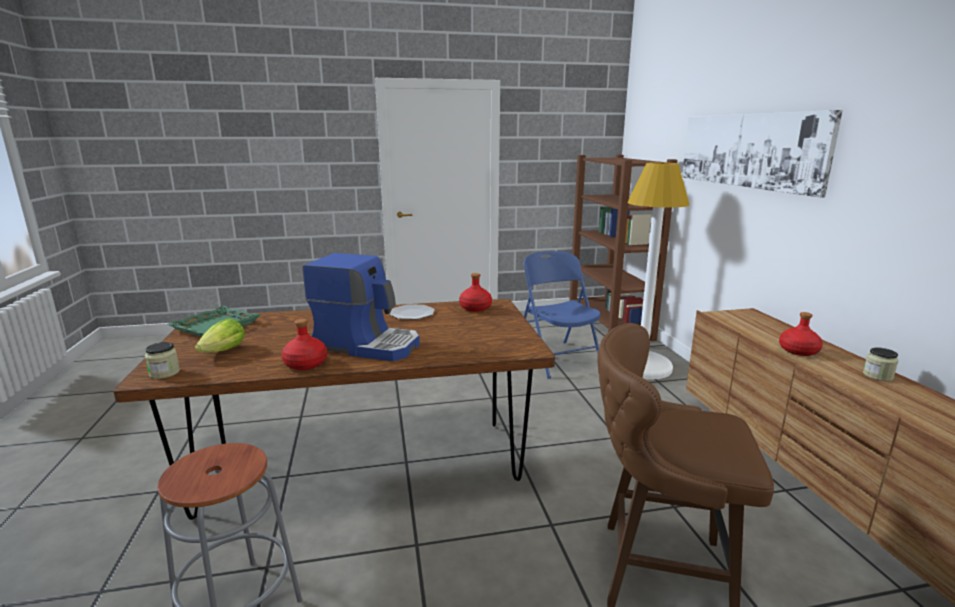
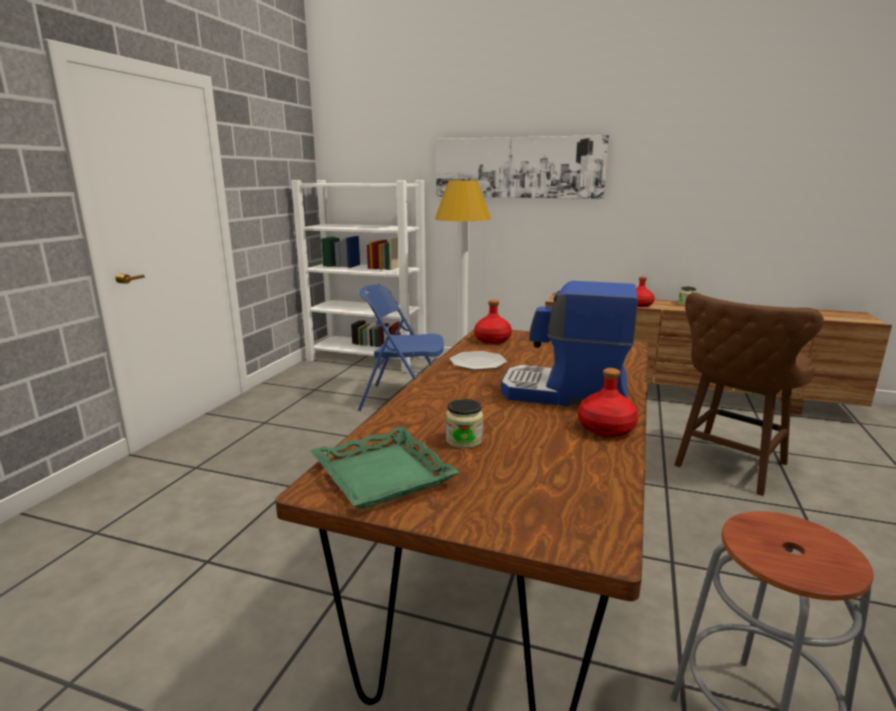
camera: 60 degrees left, 0 degrees up
jar [145,342,180,379] -> jar moved to [446,399,483,449]
lettuce [195,319,245,353] -> none
coffee machine [303,253,420,361] -> coffee machine turned 120 degrees counterclockwise [501,281,638,406]
brown bookcase [569,155,677,341] -> white bookcase [291,180,426,373]

